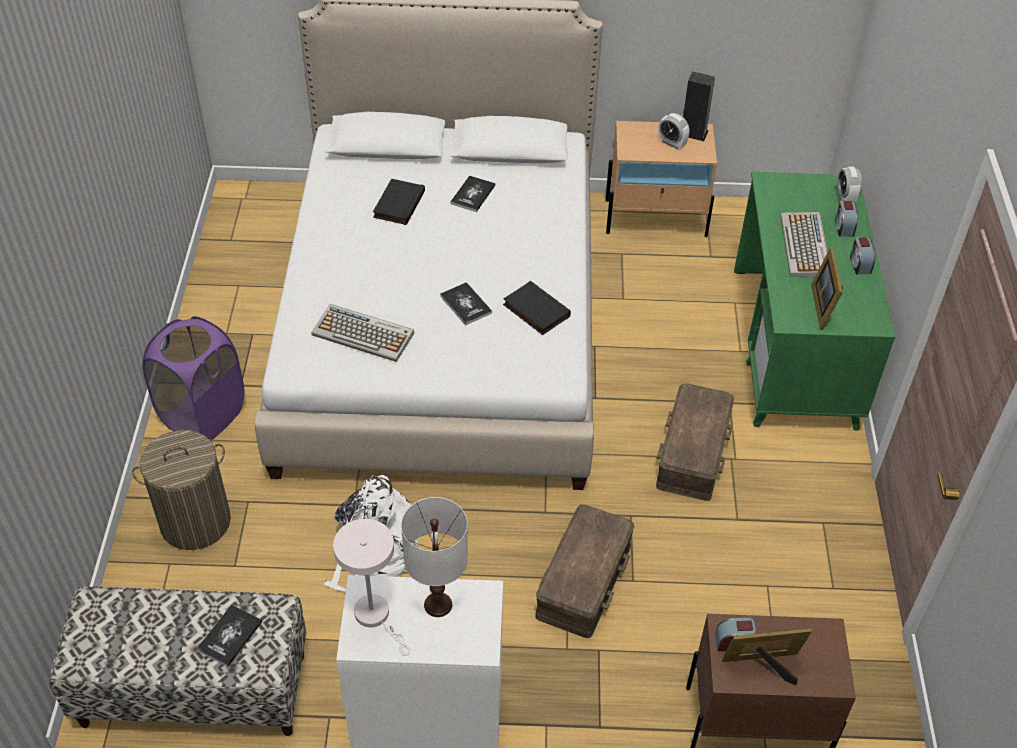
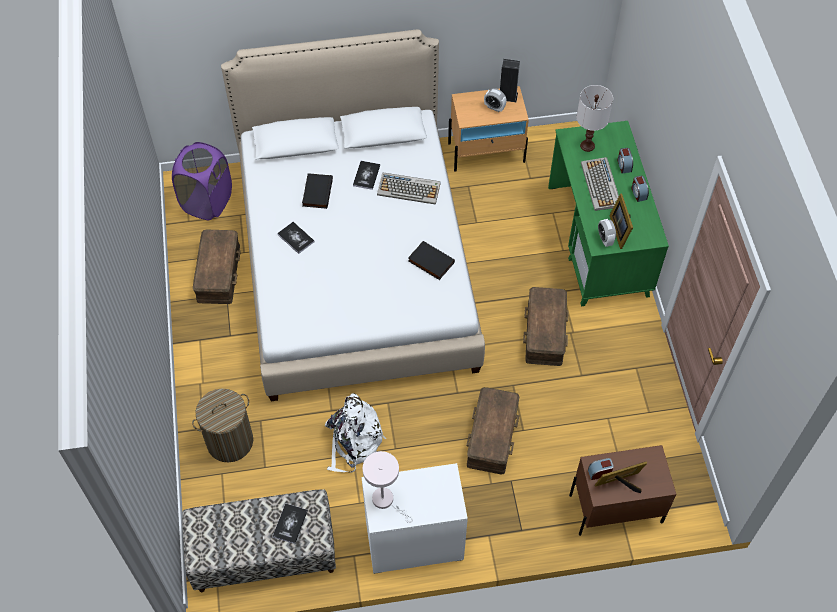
camera: 10 degrees left, 10 degrees up
purple laundry basket [142,316,244,440] -> purple laundry basket moved to [172,142,232,220]
keyboard [311,304,414,362] -> keyboard moved to [377,172,441,205]
white table lamp [401,497,468,617] -> white table lamp moved to [577,85,613,152]
book [440,282,492,326] -> book moved to [277,222,315,254]
alarm clock [838,166,862,204] -> alarm clock moved to [598,219,616,247]
none -> brown storage box [193,230,241,304]

